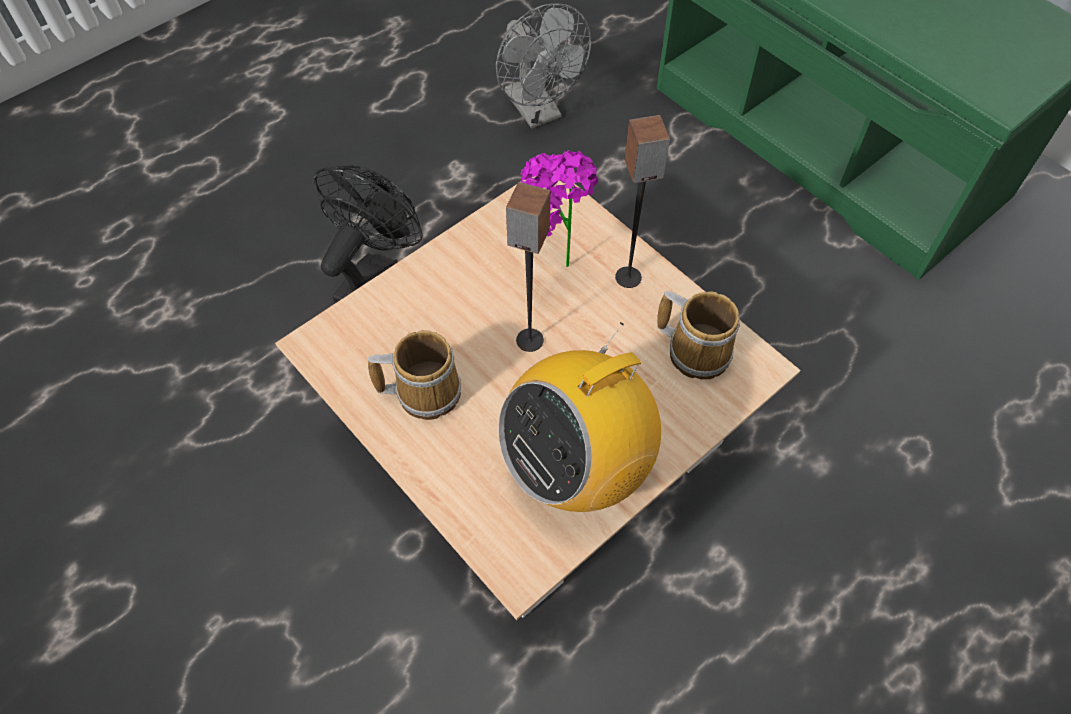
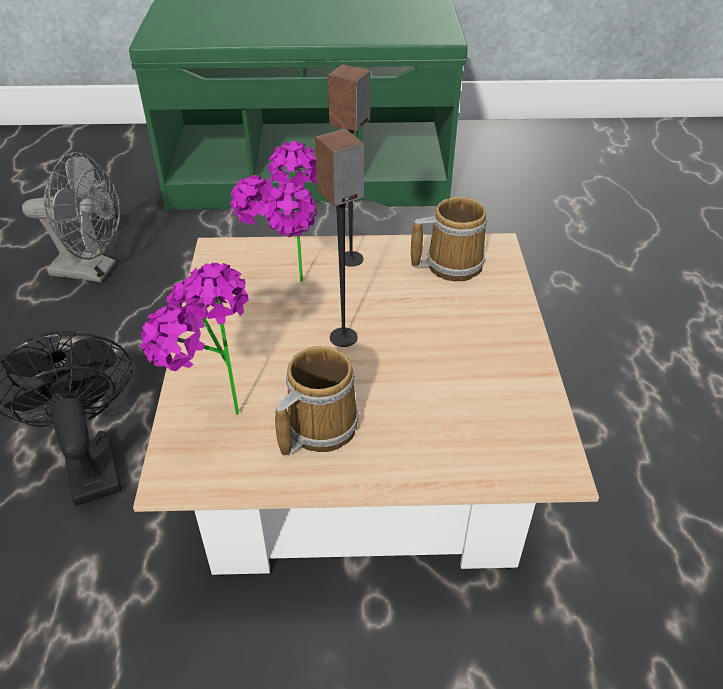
camera: 50 degrees left, 15 degrees down
radio [498,322,661,512] -> none
none -> potted plant [140,262,249,415]

